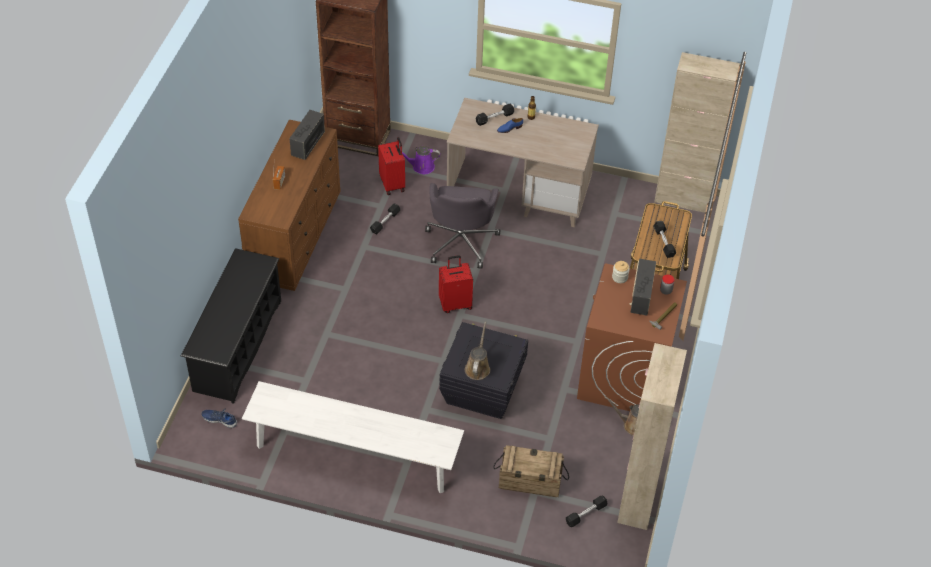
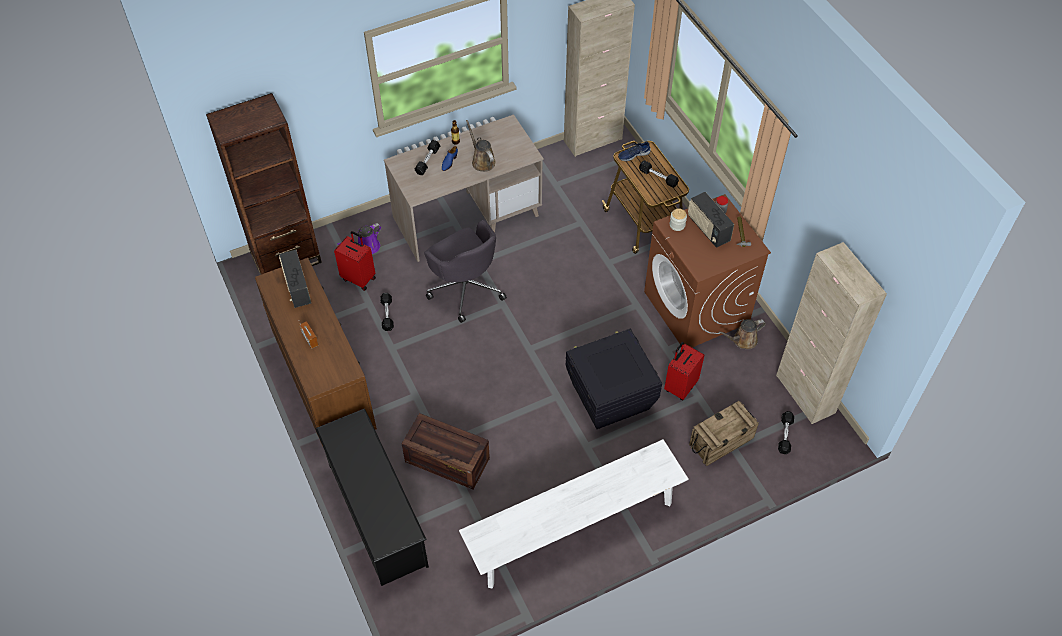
camera: 40 degrees left, 5 degrees up
blue shoe [201,409,237,428] -> blue shoe moved to [618,141,651,161]
red suitcase [439,255,473,313] -> red suitcase moved to [664,342,704,400]
brown watering can [465,322,490,380] -> brown watering can moved to [466,120,495,172]
none -> crate [402,413,490,490]

